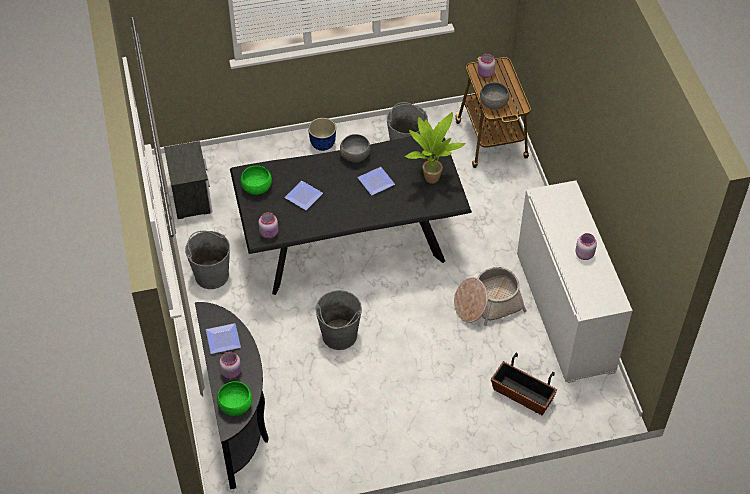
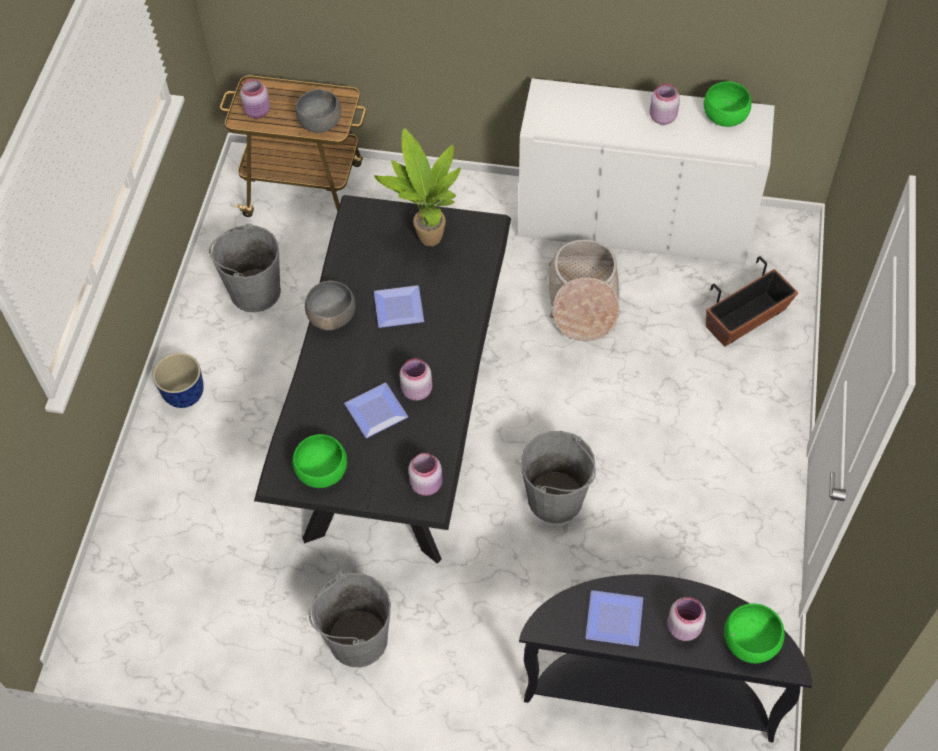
camera: 65 degrees left, 5 degrees up
nightstand [164,141,213,219] -> none
none -> pink jar [399,358,432,401]
none -> green bowl [704,81,752,127]

